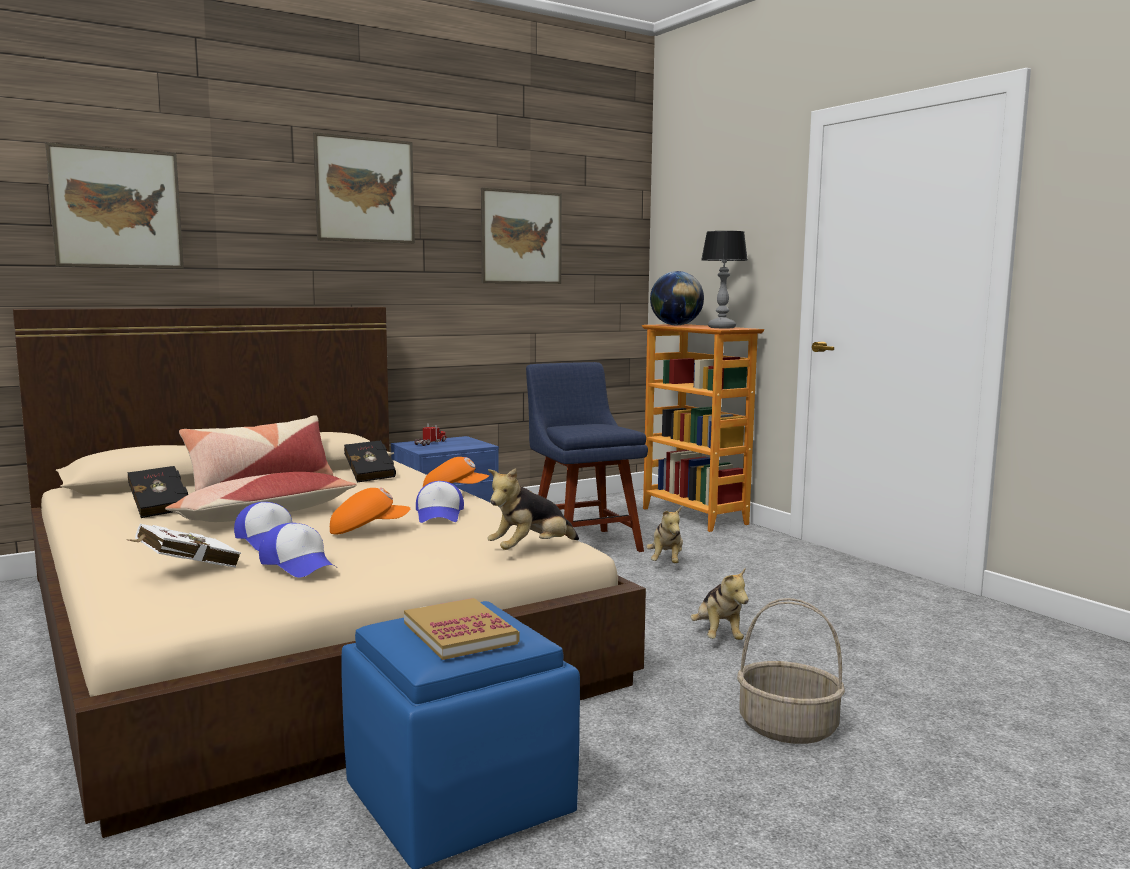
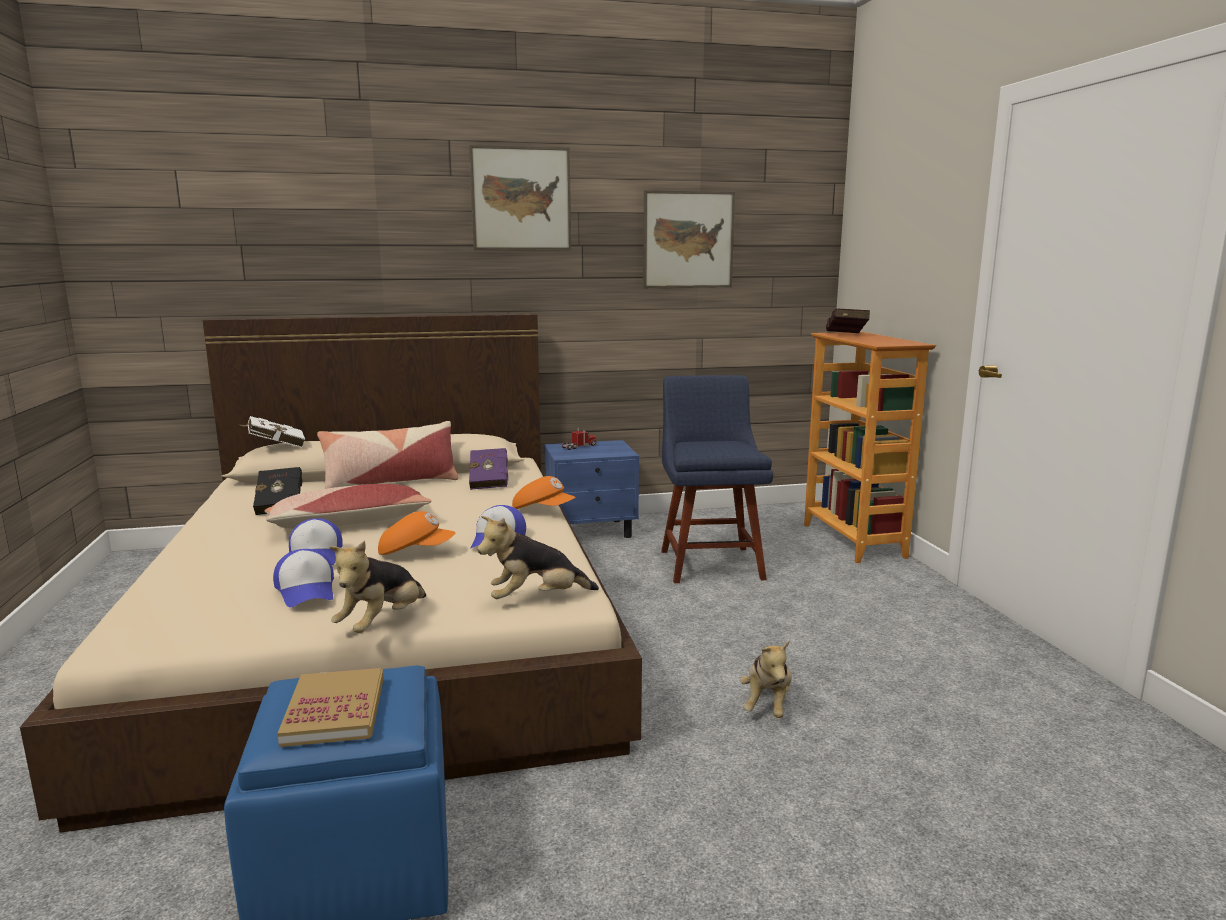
camera: 20 degrees right, 5 degrees up
picture [45,142,184,269] -> none
white book [128,524,241,568] -> white book moved to [240,416,305,448]
black book [344,440,396,483] -> purple book [469,448,508,490]
plush toy [646,506,683,563] -> plush toy moved to [329,541,426,633]
globe [650,271,704,326] -> red book [826,308,870,333]
table lamp [701,231,748,328] -> none
basket [737,598,845,744] -> none

